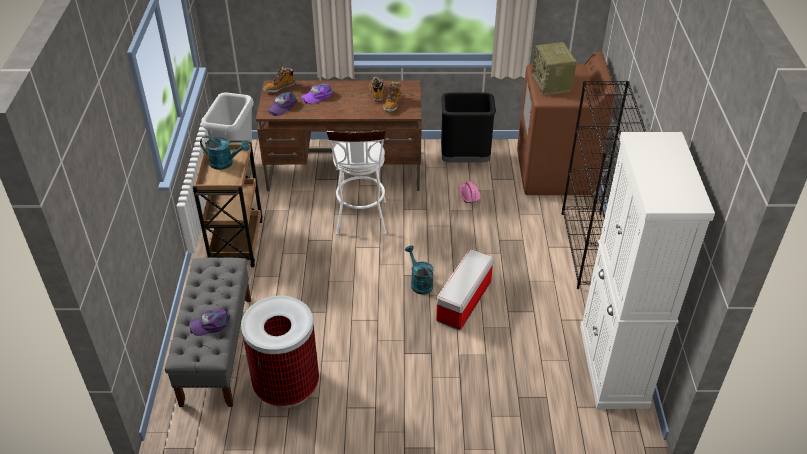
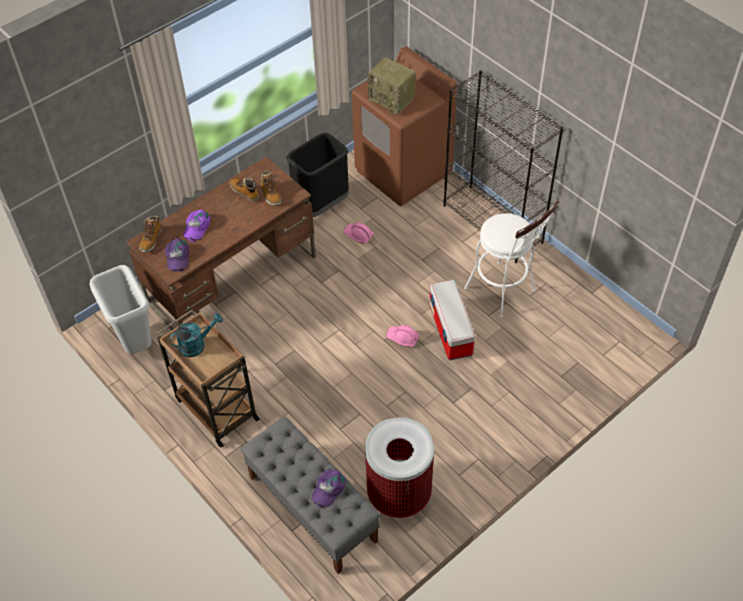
camera: 40 degrees left, 10 degrees up
white stool [326,130,387,235] -> white stool moved to [464,201,559,318]
turquoise watering can [405,245,434,295] -> pink hard hat [386,325,419,347]
white cabinet [580,132,715,409] -> none

